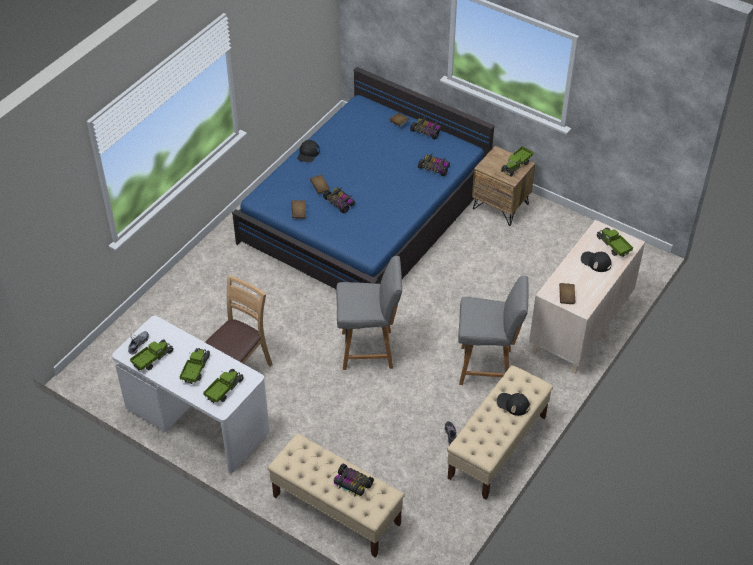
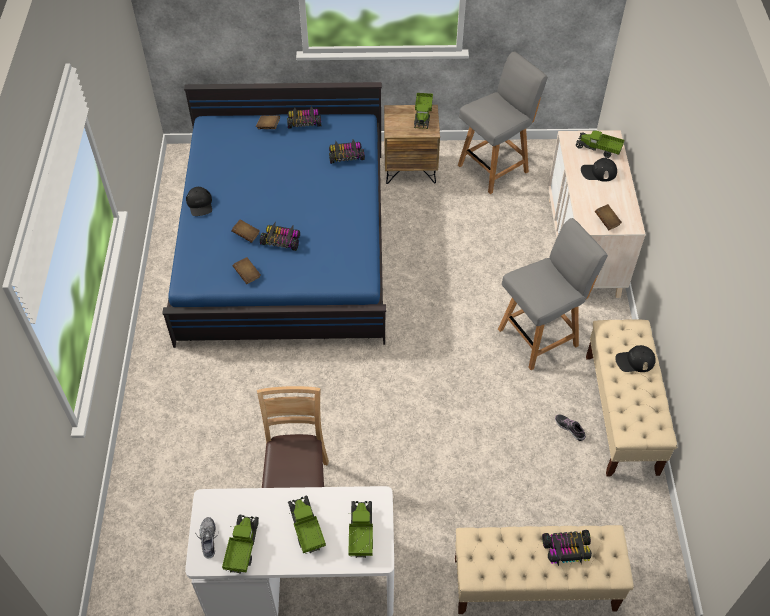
camera: 35 degrees left, 5 degrees up
grey chair [336,256,402,370] -> grey chair moved to [458,51,548,194]

